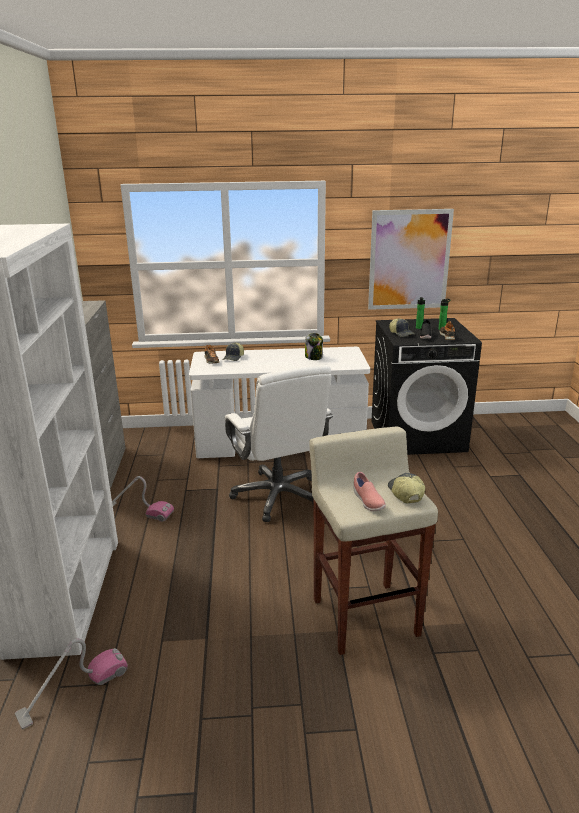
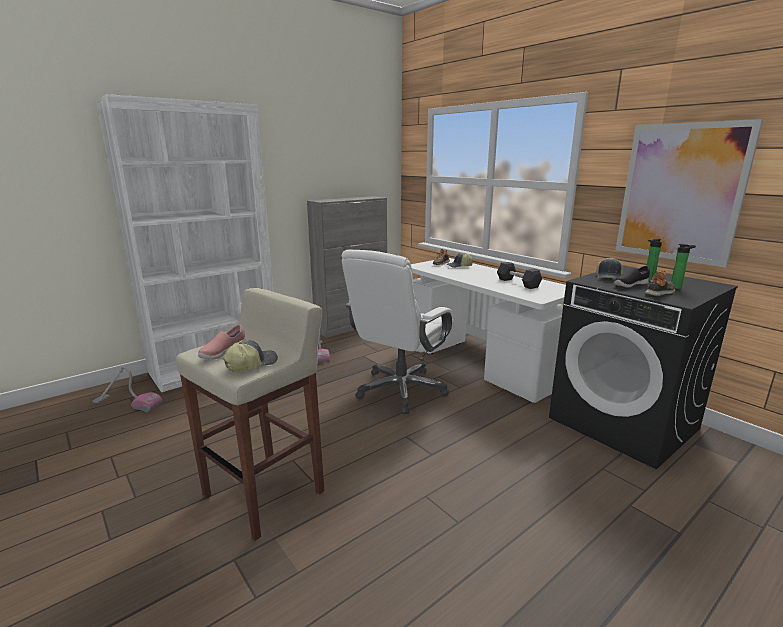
camera: 55 degrees right, 5 degrees down
jar [305,333,323,360] -> black dumbbell [497,262,542,289]

